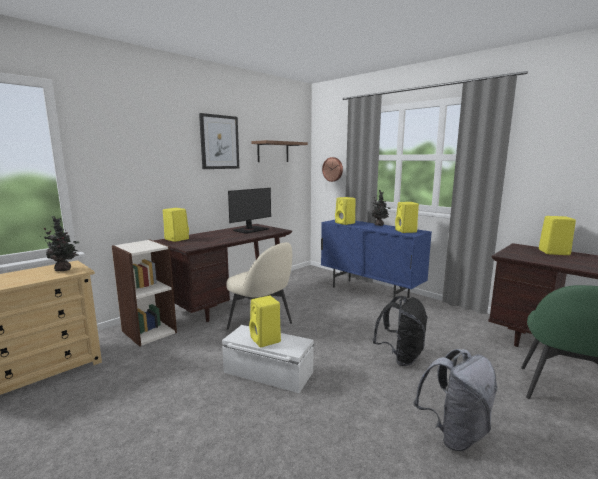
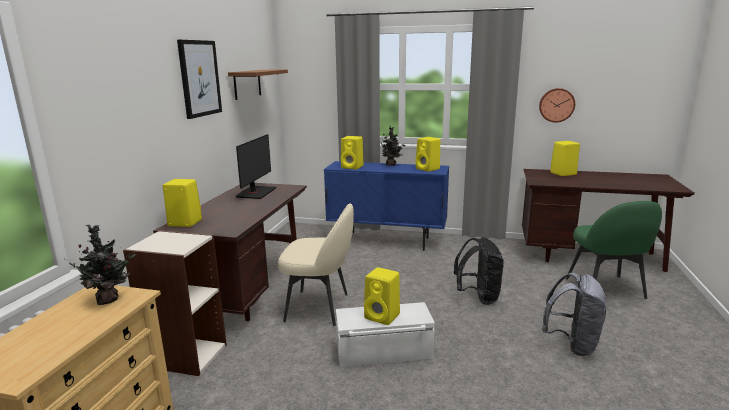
camera: 30 degrees left, 5 degrees up
wall clock [322,157,343,182] -> wall clock moved to [539,88,575,123]

